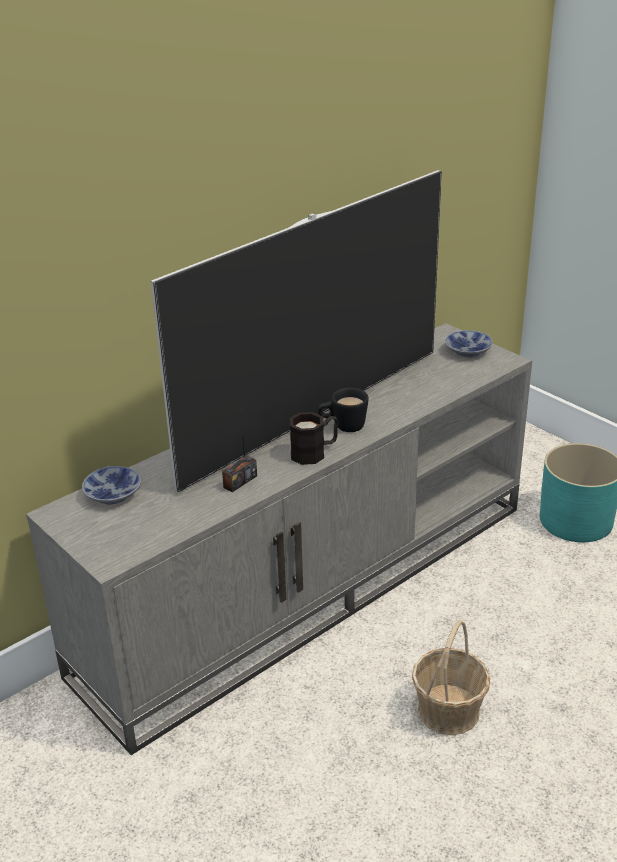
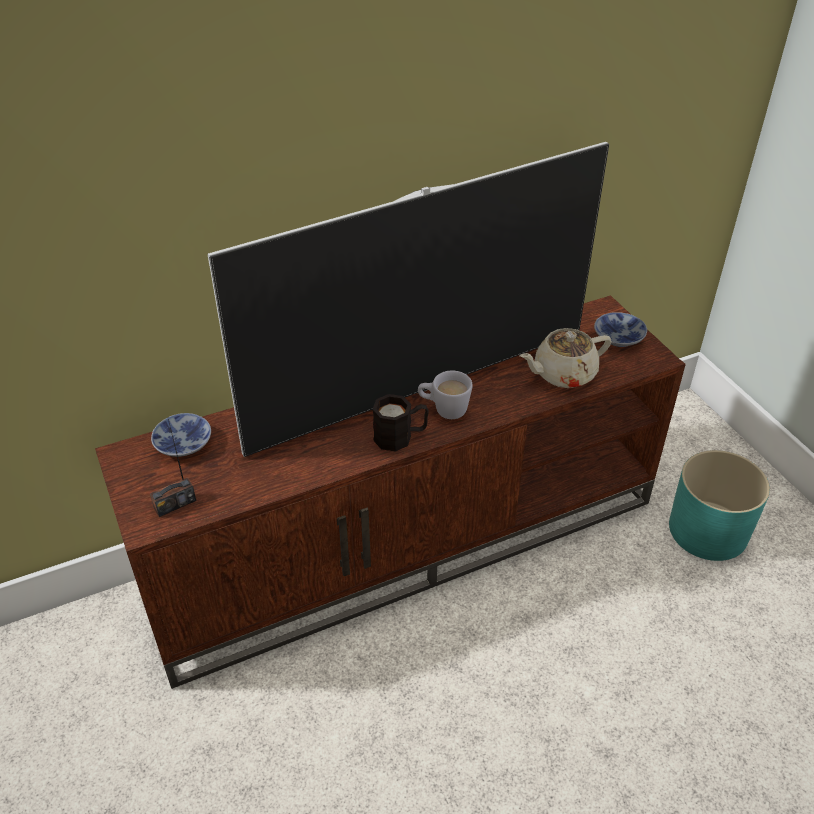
camera: 15 degrees right, 10 degrees up
grey tv stand [26,323,532,755] -> brown tv stand [95,295,686,689]
radio [222,399,257,492] -> radio moved to [150,419,197,517]
black mug [318,388,369,432] -> white mug [418,371,473,419]
basket [412,620,490,735] -> none
none -> beige teapot [520,328,612,388]

